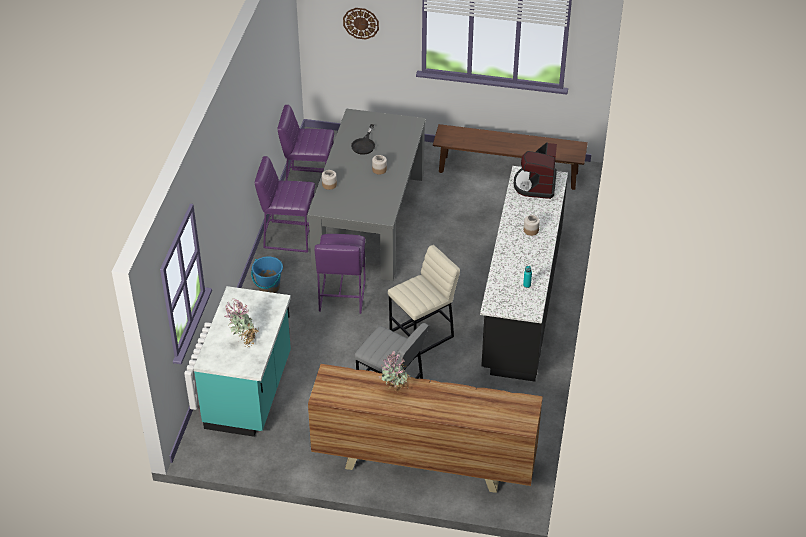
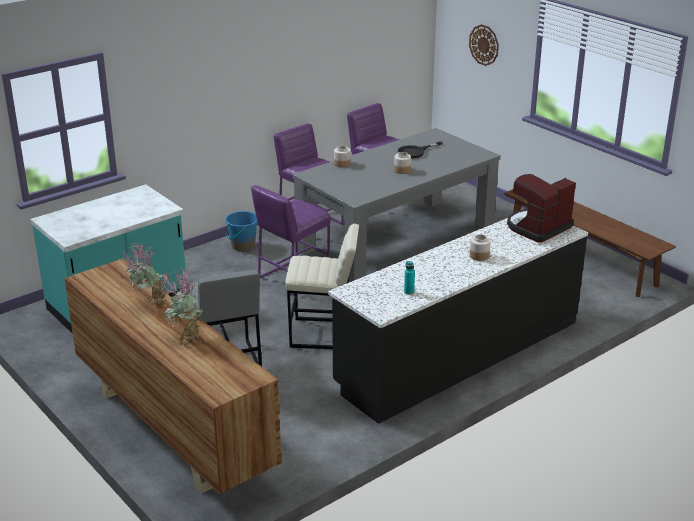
camera: 40 degrees right, 15 degrees down
potted plant [223,298,259,348] -> potted plant moved to [161,268,203,345]

